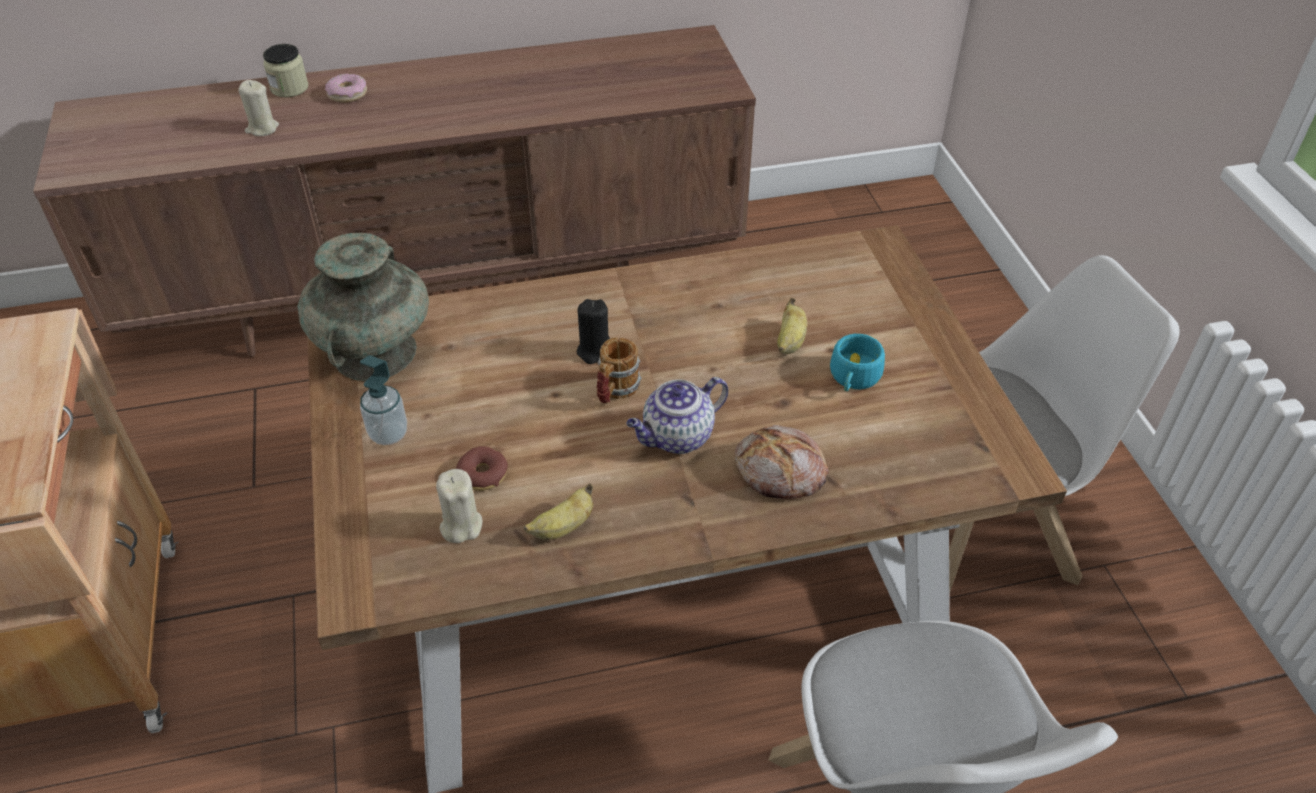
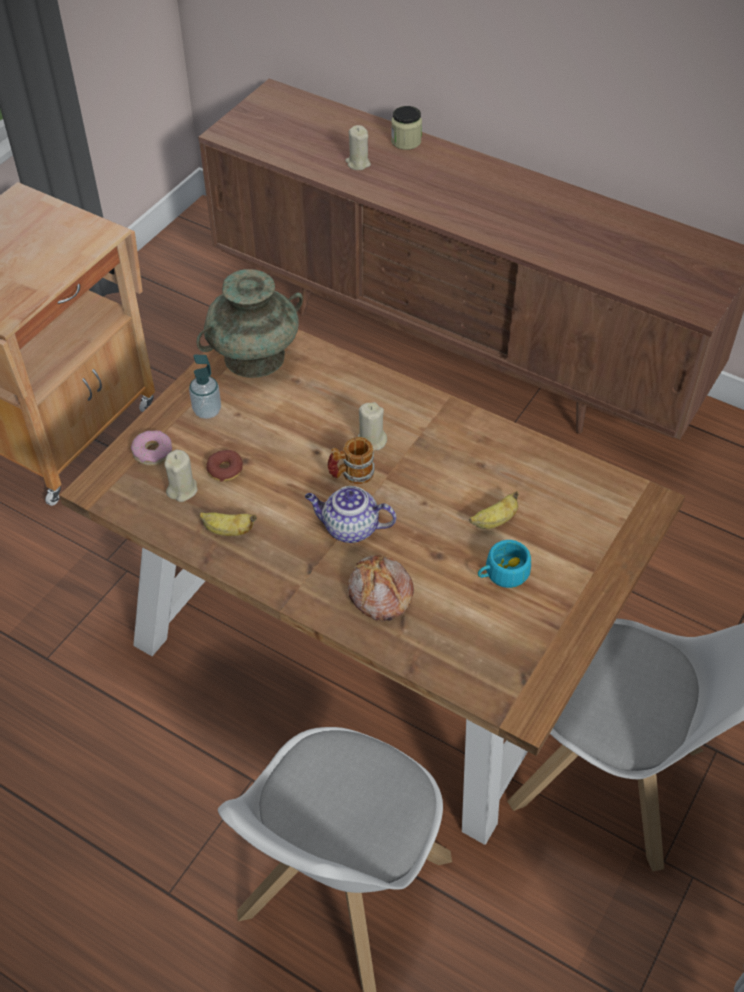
camera: 45 degrees right, 5 degrees up
donut [325,74,367,103] -> donut moved to [131,430,172,466]
black candle [577,299,610,364] -> beige candle [357,402,387,451]

